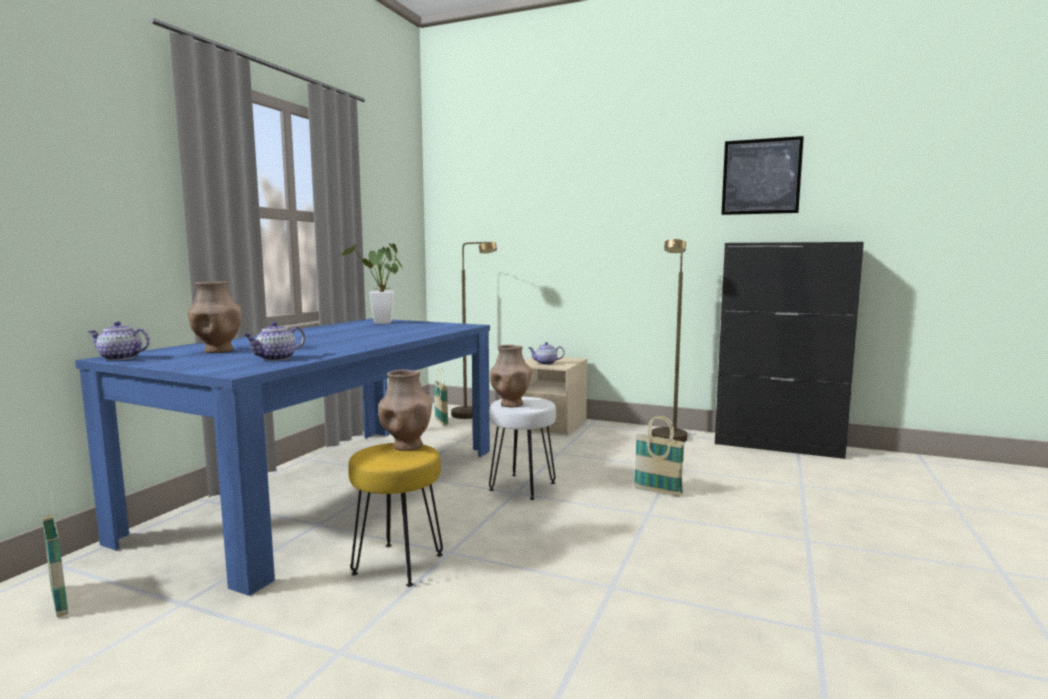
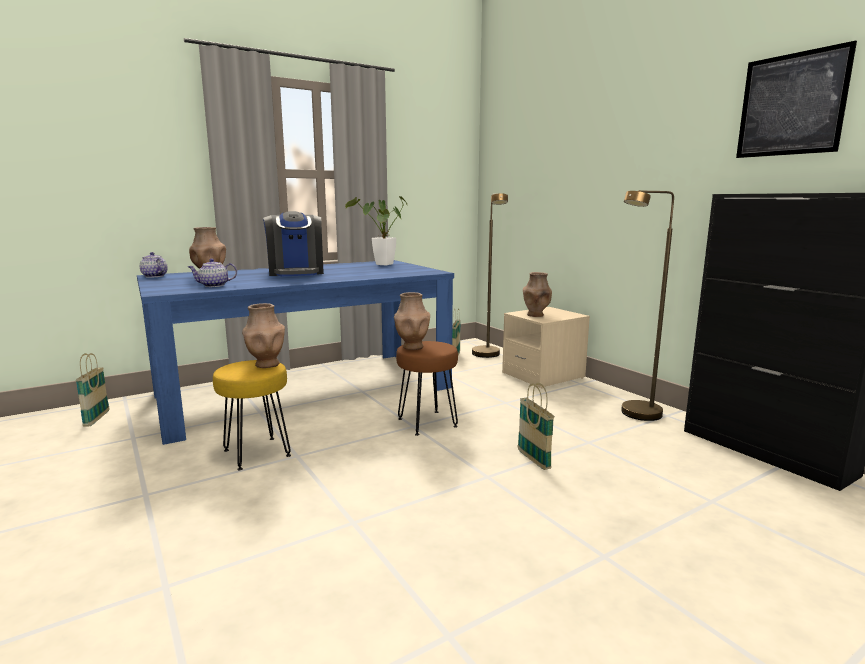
camera: 35 degrees right, 5 degrees up
white stool [489,397,556,500] -> brown stool [396,341,458,436]
teapot [529,342,565,365] -> brown vase [523,272,552,317]
none -> coffee machine [263,211,324,276]

